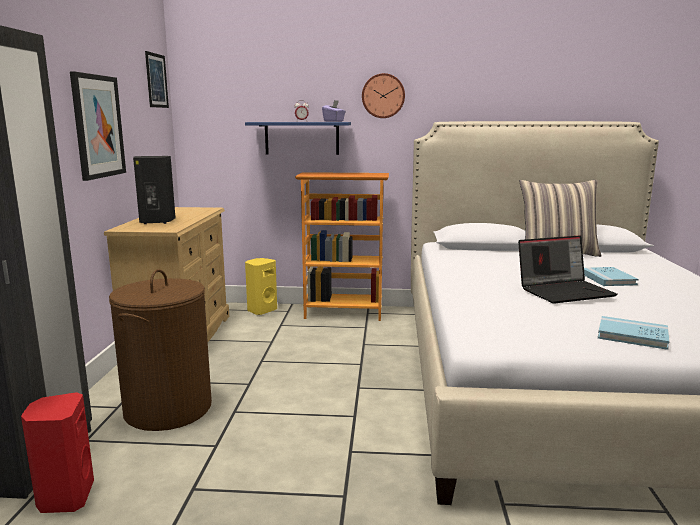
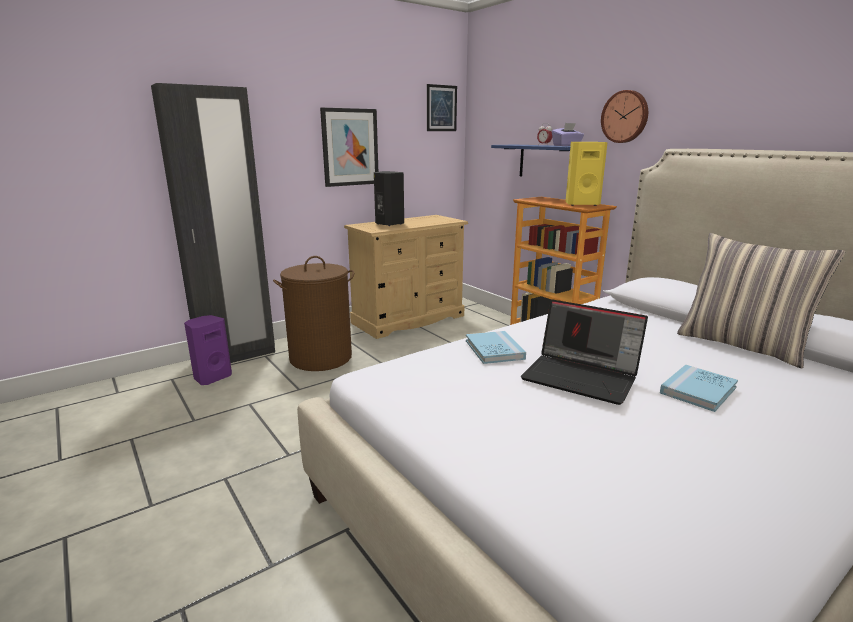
camera: 50 degrees right, 5 degrees up
red speaker [21,392,94,513] -> purple speaker [184,315,232,385]
yellow speaker [245,258,277,315] -> yellow speaker moved to [565,142,608,206]
blue book [598,316,670,350] -> blue book moved to [466,331,526,364]

